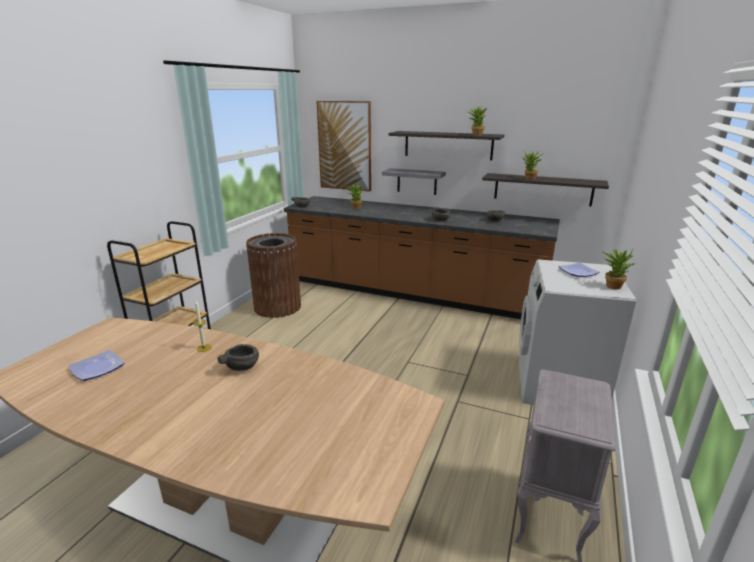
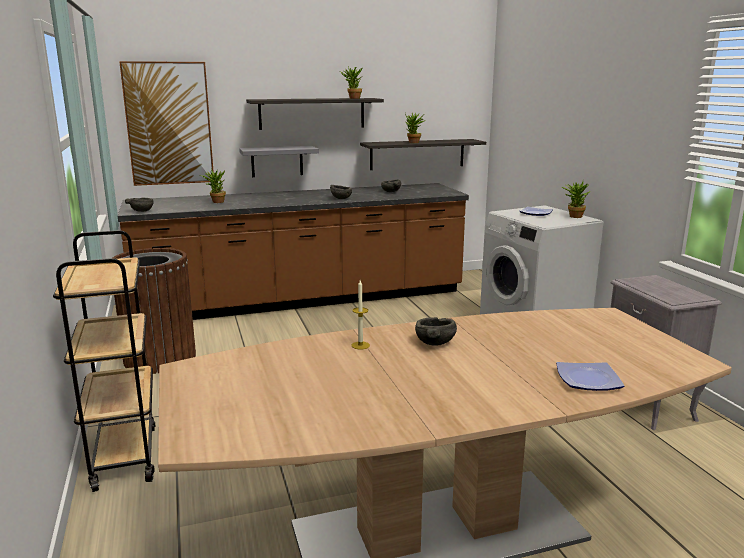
camera: 40 degrees left, 5 degrees down
plate [69,350,125,381] -> plate moved to [556,362,625,391]

